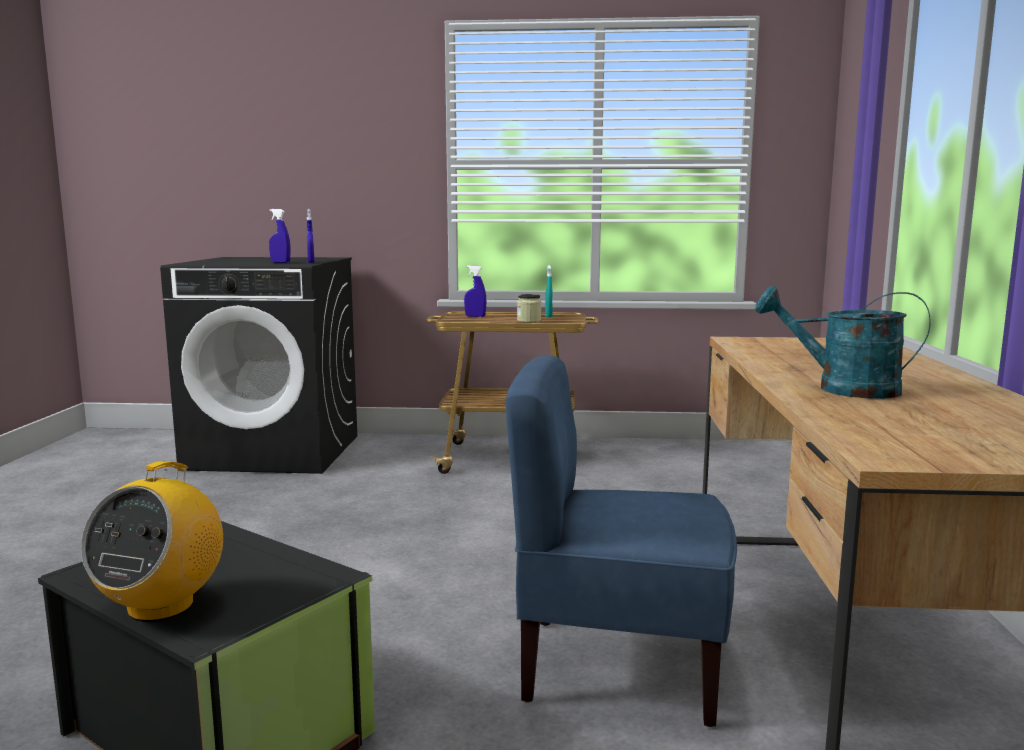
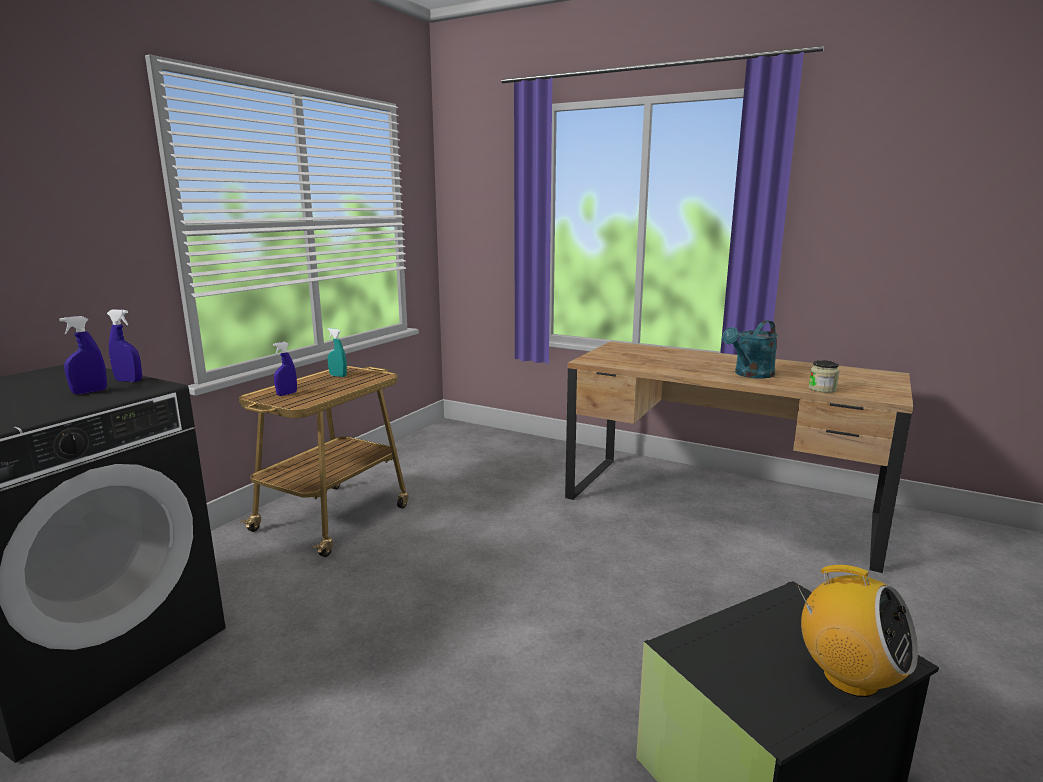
camera: 65 degrees left, 5 degrees up
blue chair [506,356,737,727] -> none
jar [517,294,541,323] -> jar moved to [809,360,839,393]

